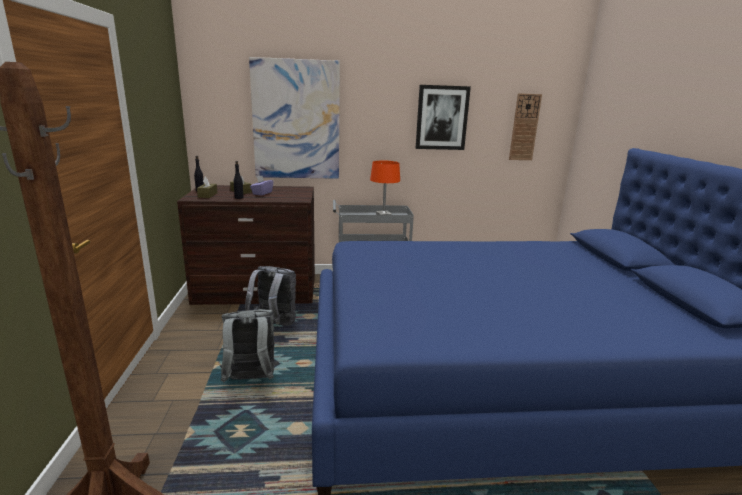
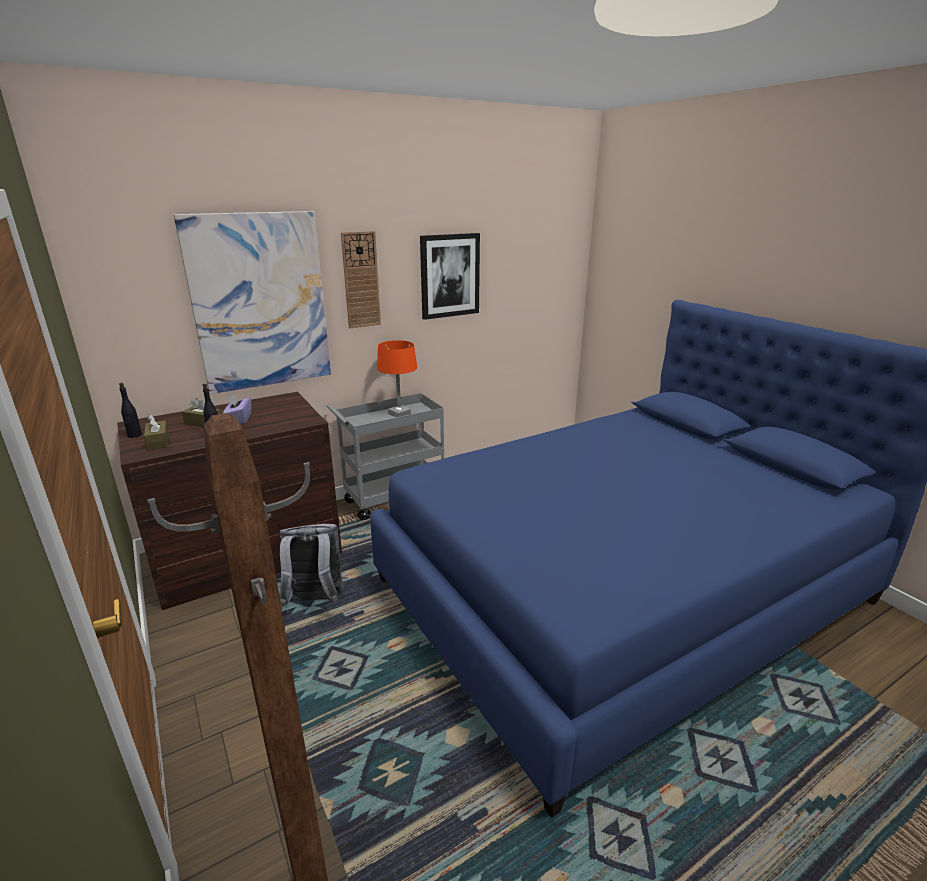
camera: 25 degrees left, 5 degrees up
grey backpack [220,309,278,383] -> none
wall clock [509,93,542,160] -> wall clock moved to [341,231,381,328]

